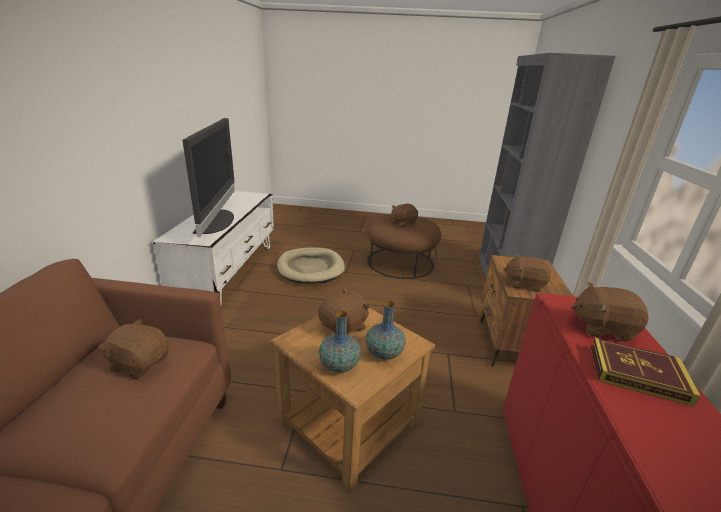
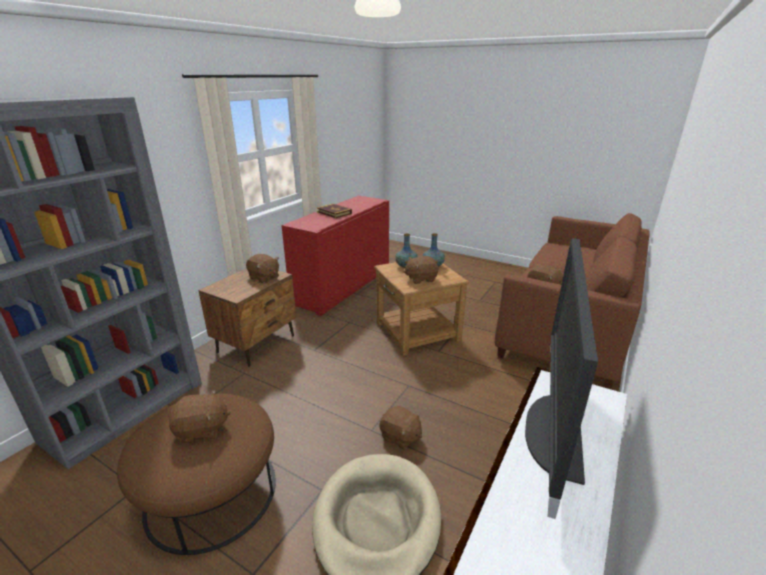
camera: 155 degrees left, 0 degrees up
brown plush toy [571,282,649,342] -> brown plush toy moved to [379,406,422,450]

